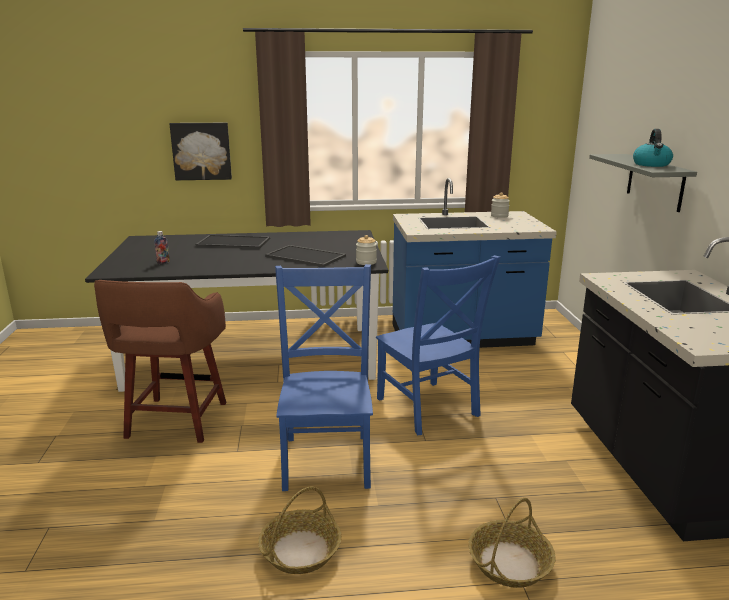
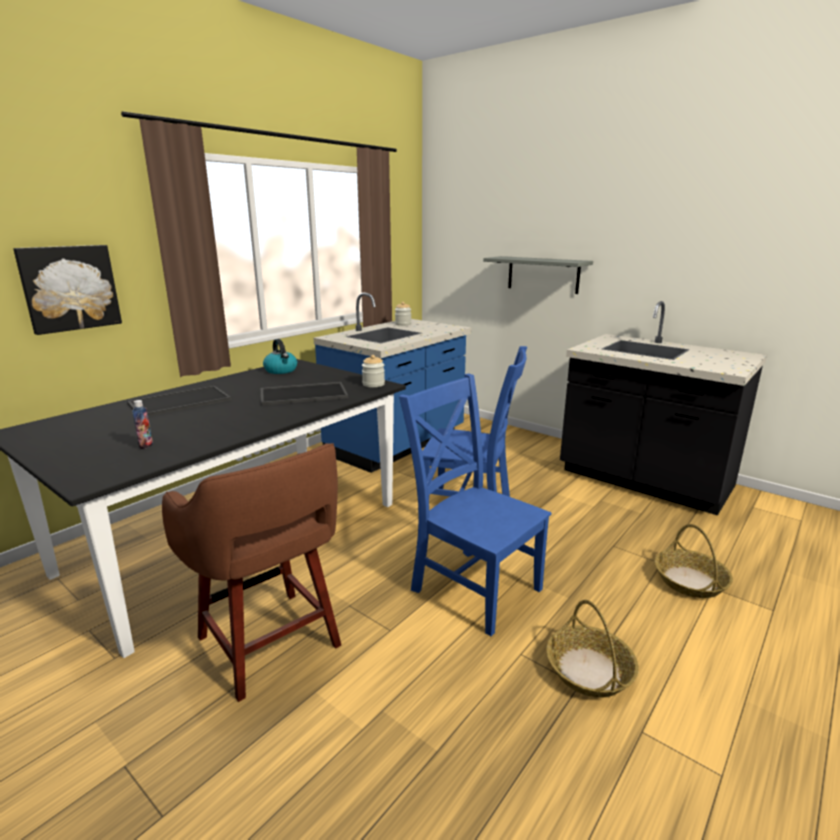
camera: 45 degrees left, 0 degrees up
kettle [633,129,673,167] -> kettle moved to [263,339,297,374]

